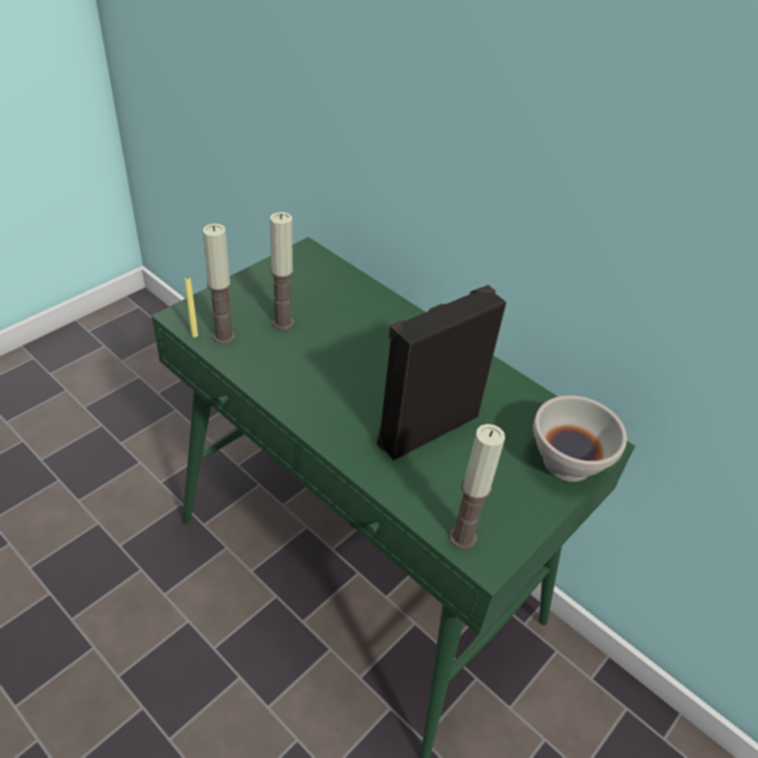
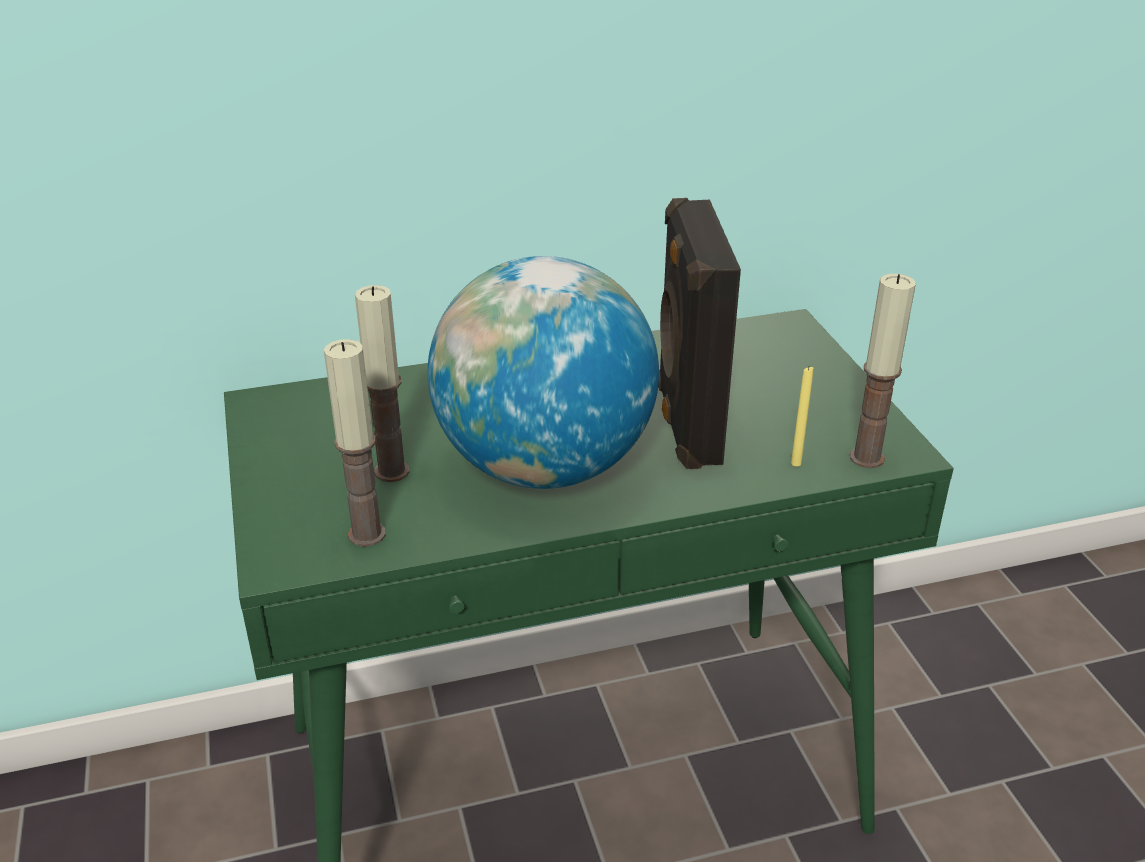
camera: 55 degrees left, 10 degrees down
yellow candle [185,277,198,337] -> yellow candle moved to [791,367,813,467]
white bowl [533,395,627,482] -> none
none -> globe [428,256,659,489]

